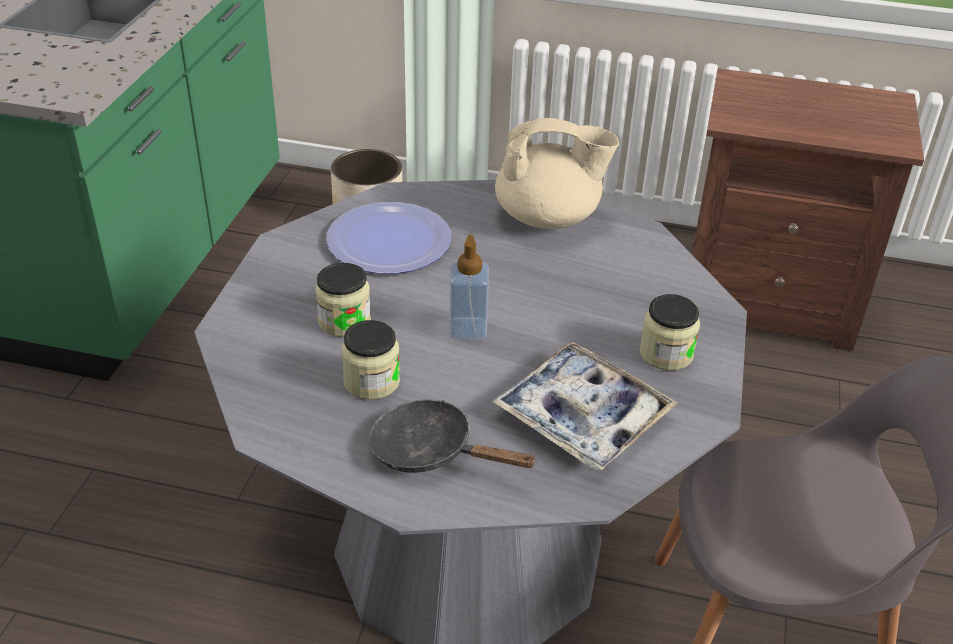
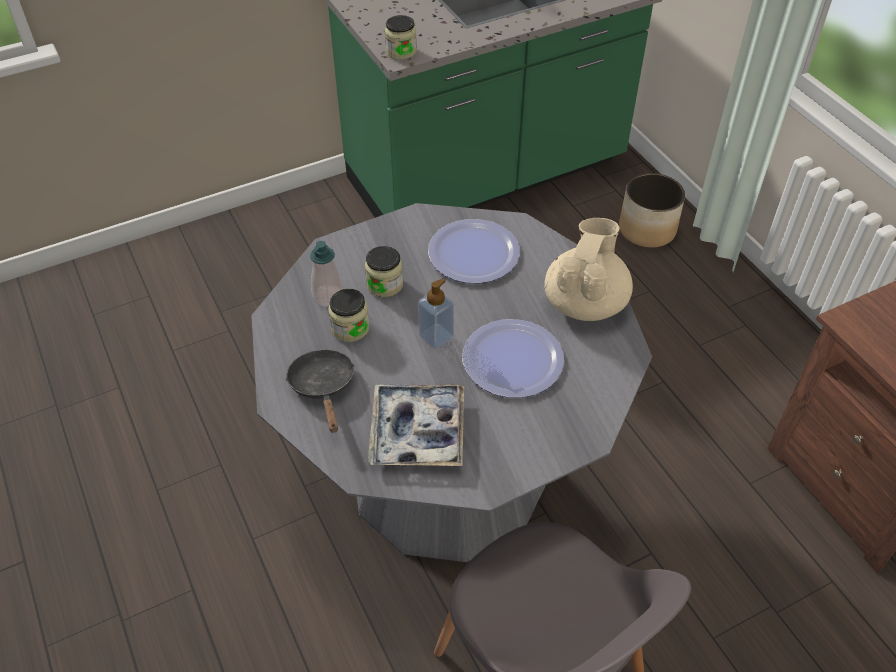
camera: 50 degrees right, 10 degrees up
beige teapot [495,118,619,229] -> beige teapot turned 120 degrees counterclockwise [544,218,633,321]
jar [639,294,700,371] -> jar moved to [385,15,417,60]
none -> soap dispenser [310,241,343,307]
none -> plate [462,319,564,398]

